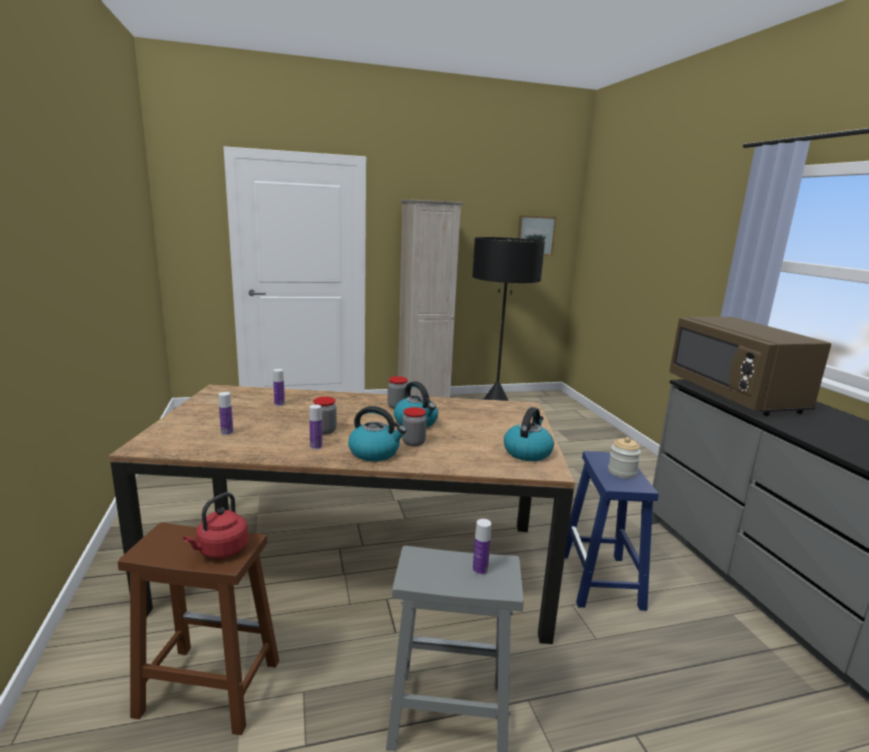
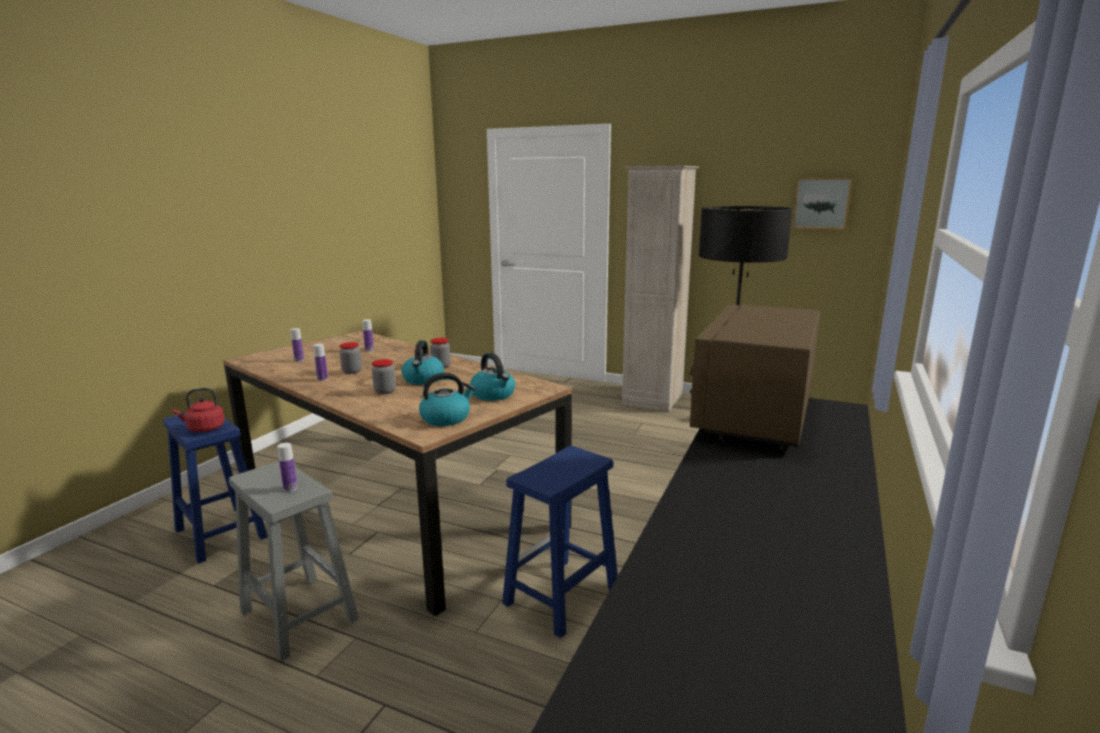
camera: 40 degrees right, 0 degrees up
brown stool [118,523,279,735] -> blue stool [163,414,268,564]
kettle [348,406,406,461] -> kettle moved to [470,353,515,401]
jar [608,437,641,478] -> none

